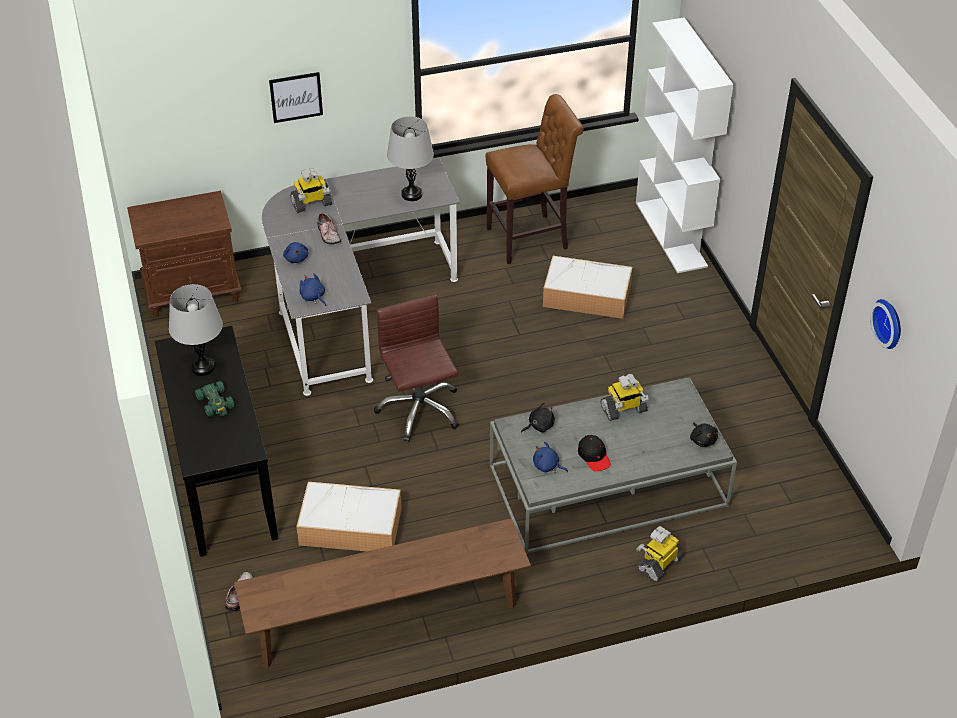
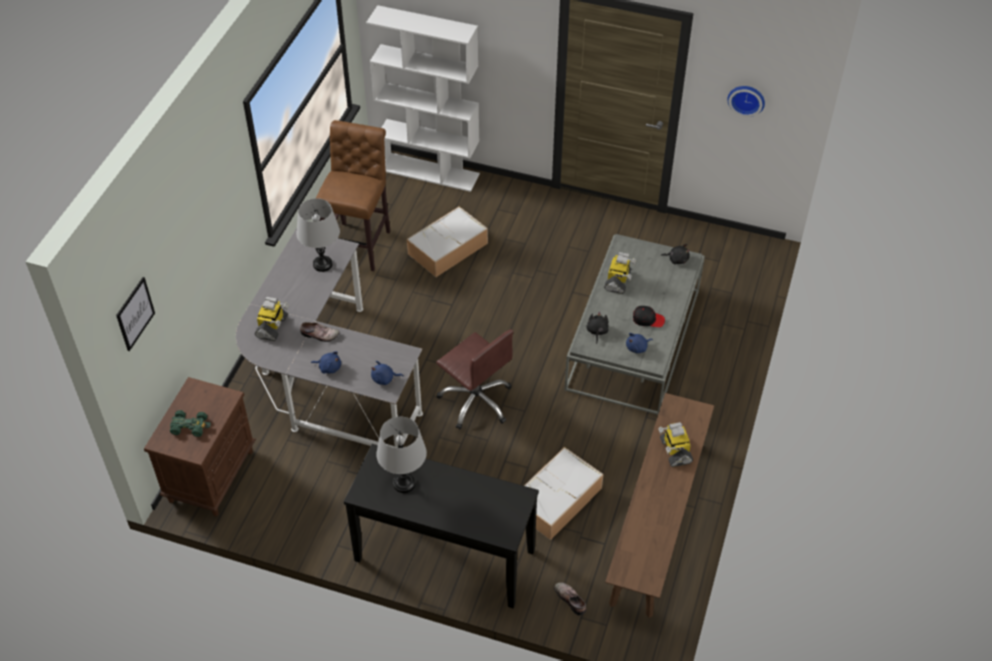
camera: 55 degrees left, 5 degrees up
green toy car [195,381,235,417] -> green toy car moved to [170,410,211,437]
picture [269,72,323,123] -> picture moved to [116,277,155,351]
brown office chair [374,295,459,442] -> brown office chair turned 150 degrees counterclockwise [436,329,513,430]
toy robot [636,526,684,582] -> toy robot moved to [658,422,693,467]

